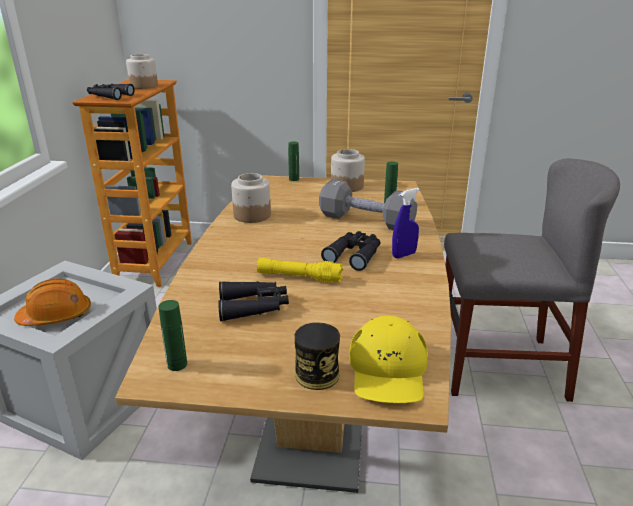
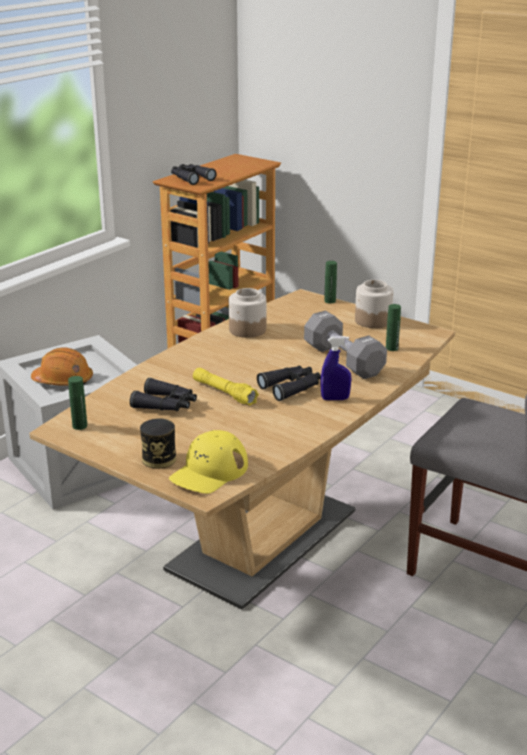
camera: 30 degrees right, 0 degrees up
jar [126,54,158,89] -> none

